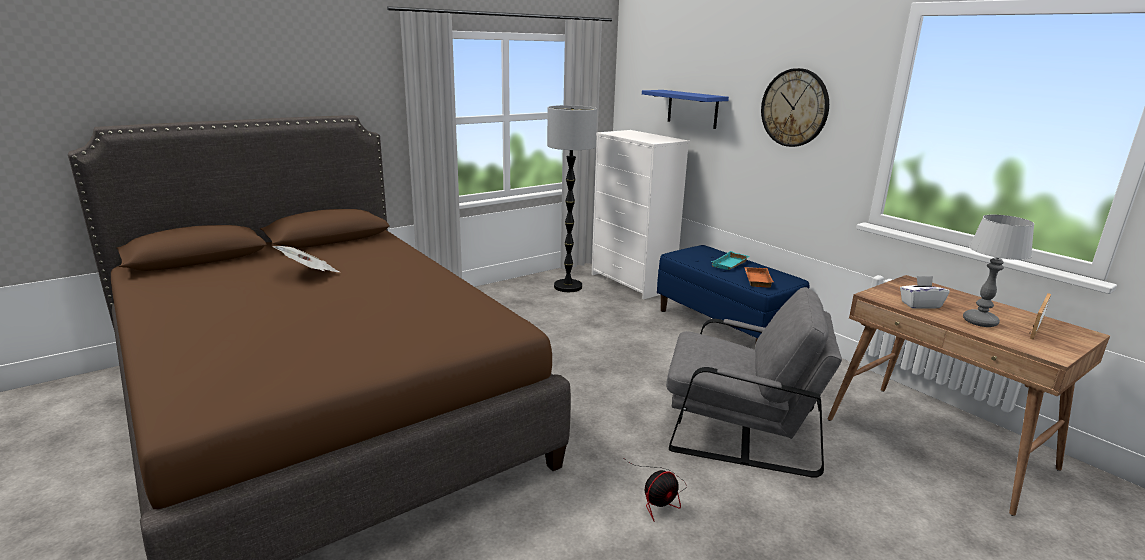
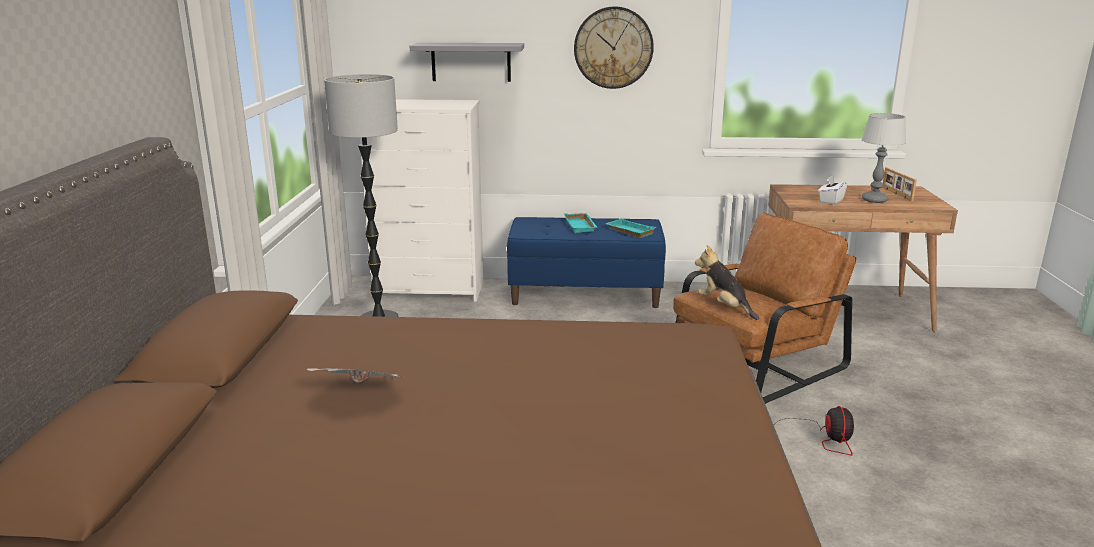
camera: 50 degrees left, 0 degrees up
blue shelf [642,90,729,129] -> grey shelf [410,43,524,82]
grey armchair [666,287,842,478] -> brown armchair [673,213,856,404]
orange tray [744,267,774,288] -> turquoise tray [606,218,656,238]
none -> plush toy [695,245,759,320]

